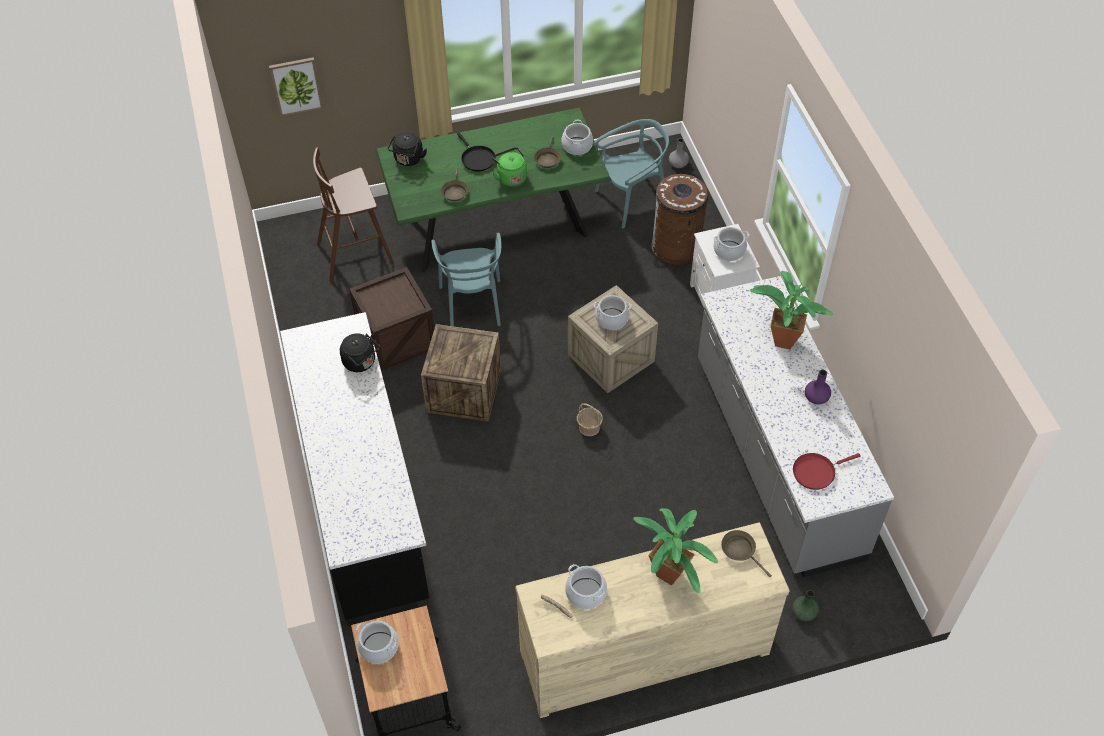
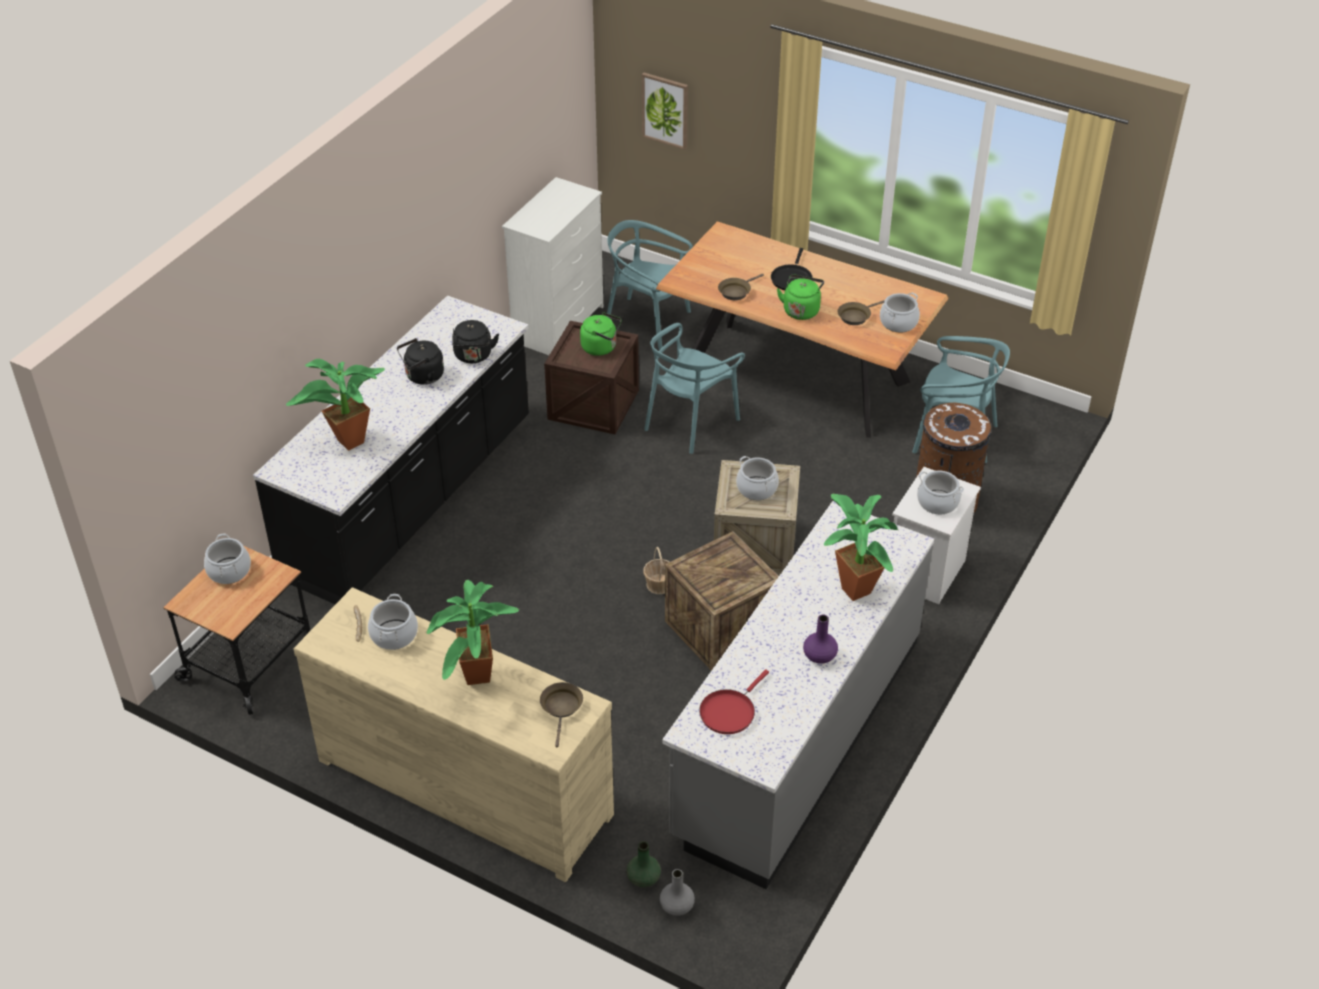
camera: 45 degrees right, 10 degrees down
brown stool [313,147,394,281] -> turquoise chair [607,220,693,350]
green dining table [376,108,611,272] -> brown dining table [656,221,949,437]
black kettle [388,132,427,166] -> black kettle moved to [397,338,444,385]
crate [421,324,501,422] -> crate moved to [665,531,779,671]
grey vase [669,138,689,168] -> grey vase moved to [660,869,695,916]
red frying pan [793,453,861,490] -> red frying pan turned 75 degrees counterclockwise [699,669,769,734]
none -> potted plant [286,359,385,451]
none -> white dresser [502,177,603,355]
none -> green kettle [580,312,622,356]

